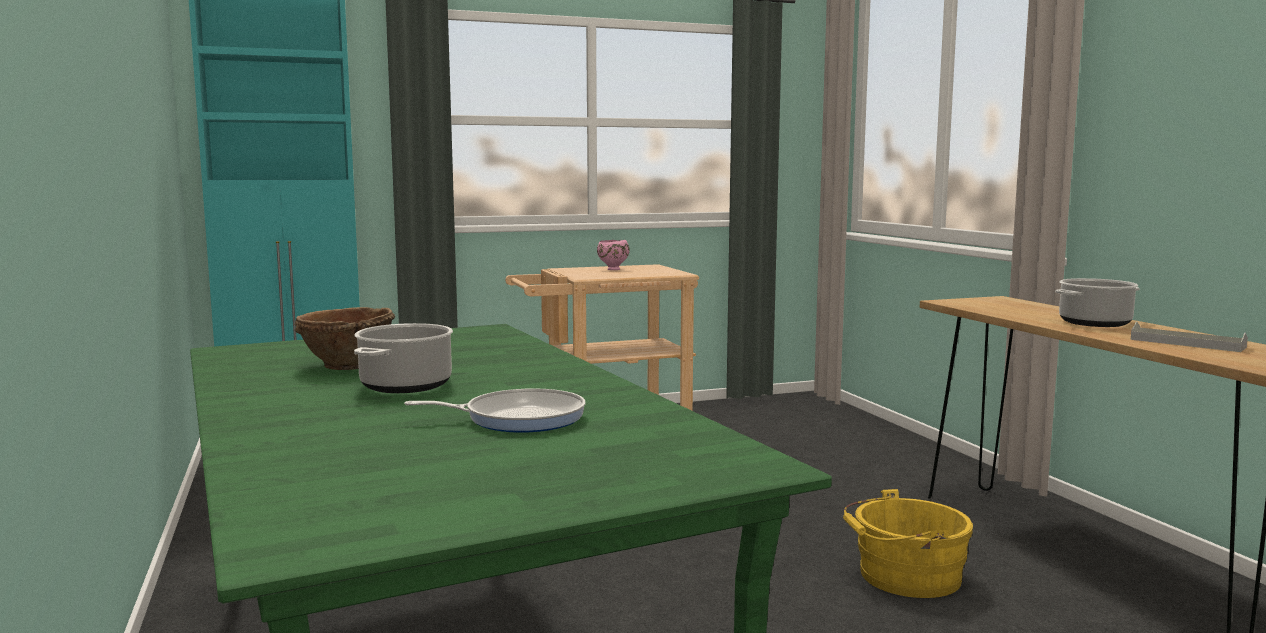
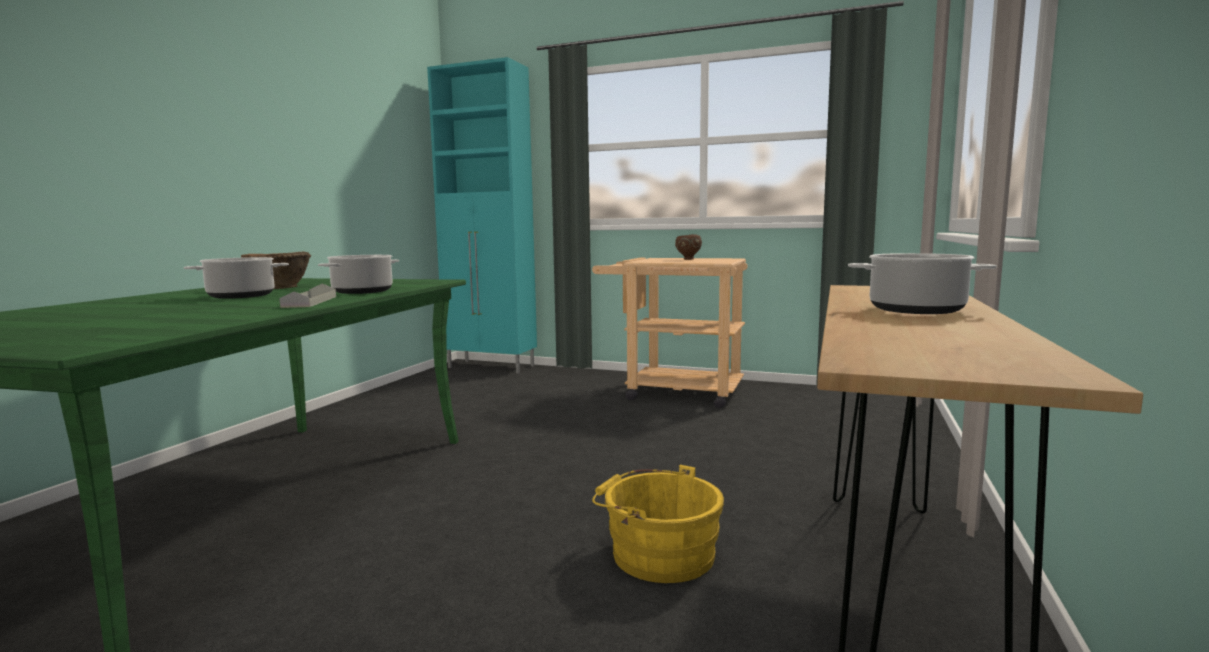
camera: 40 degrees right, 0 degrees up
frying pan [404,389,585,433] -> none
pink bowl [597,240,630,270] -> brown bowl [675,234,702,260]
grey tray [1131,322,1248,352] -> grey tray moved to [279,283,336,308]
none -> cooking pot [318,255,399,294]

